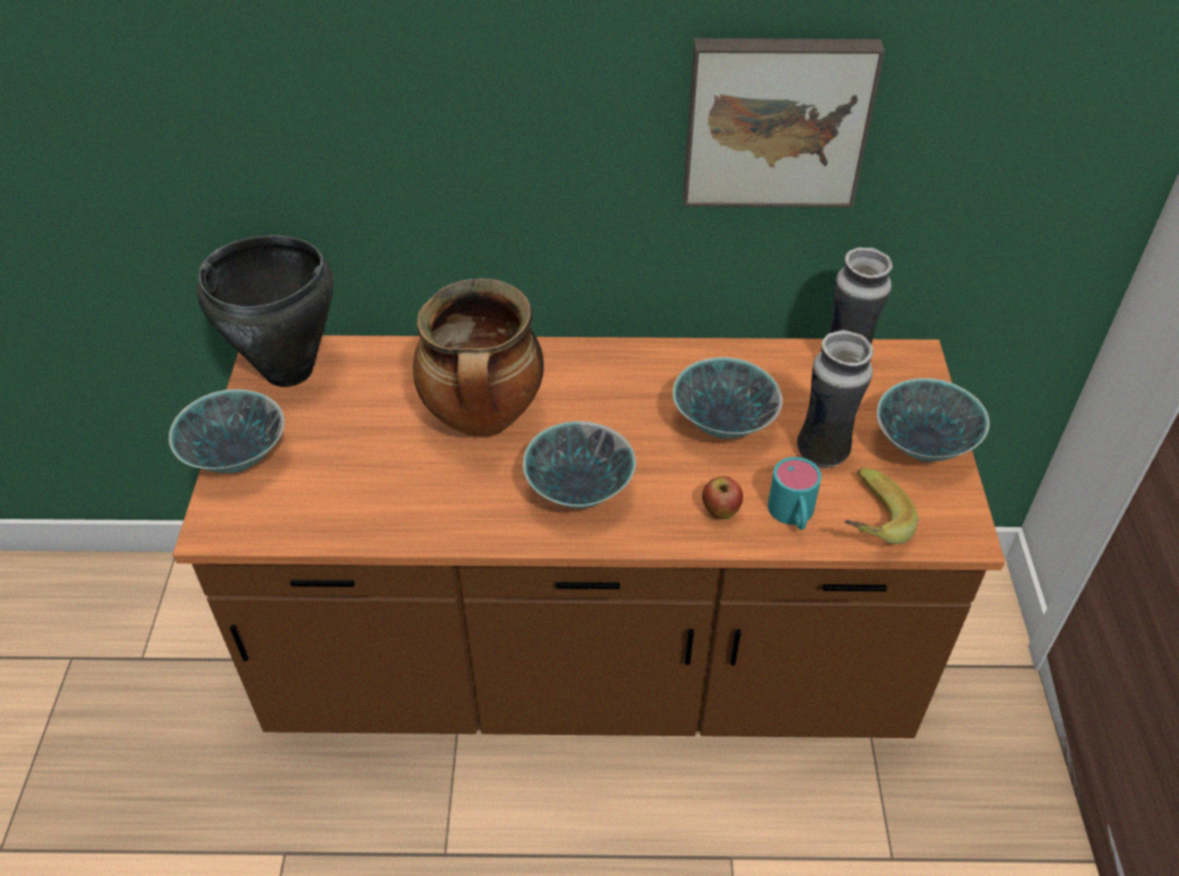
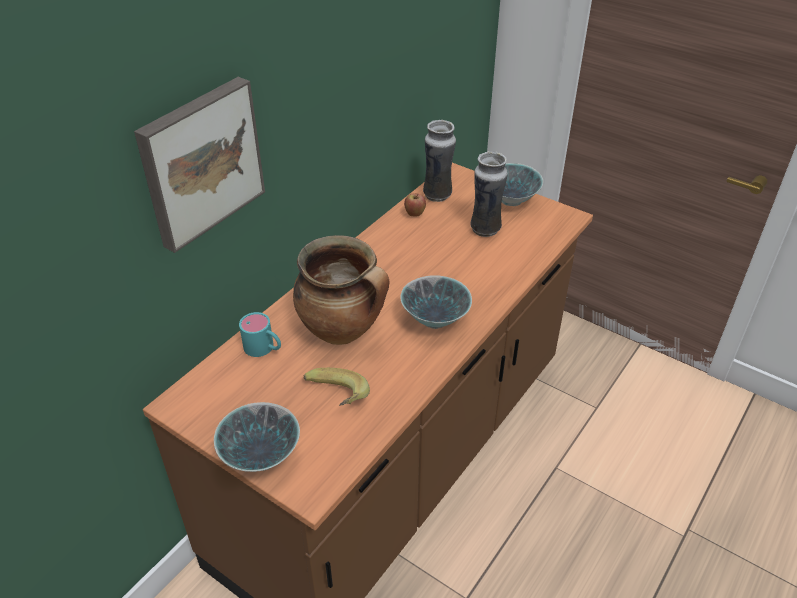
camera: 55 degrees left, 5 degrees down
black cooking pot [197,235,334,387] -> none
bowl [673,357,783,439] -> none
picture [683,38,885,207] -> picture moved to [134,77,265,253]
apple [702,476,743,519] -> apple moved to [404,193,426,216]
turquoise mug [768,457,821,530] -> turquoise mug moved to [239,312,281,357]
banana [844,468,918,544] -> banana moved to [304,368,370,406]

